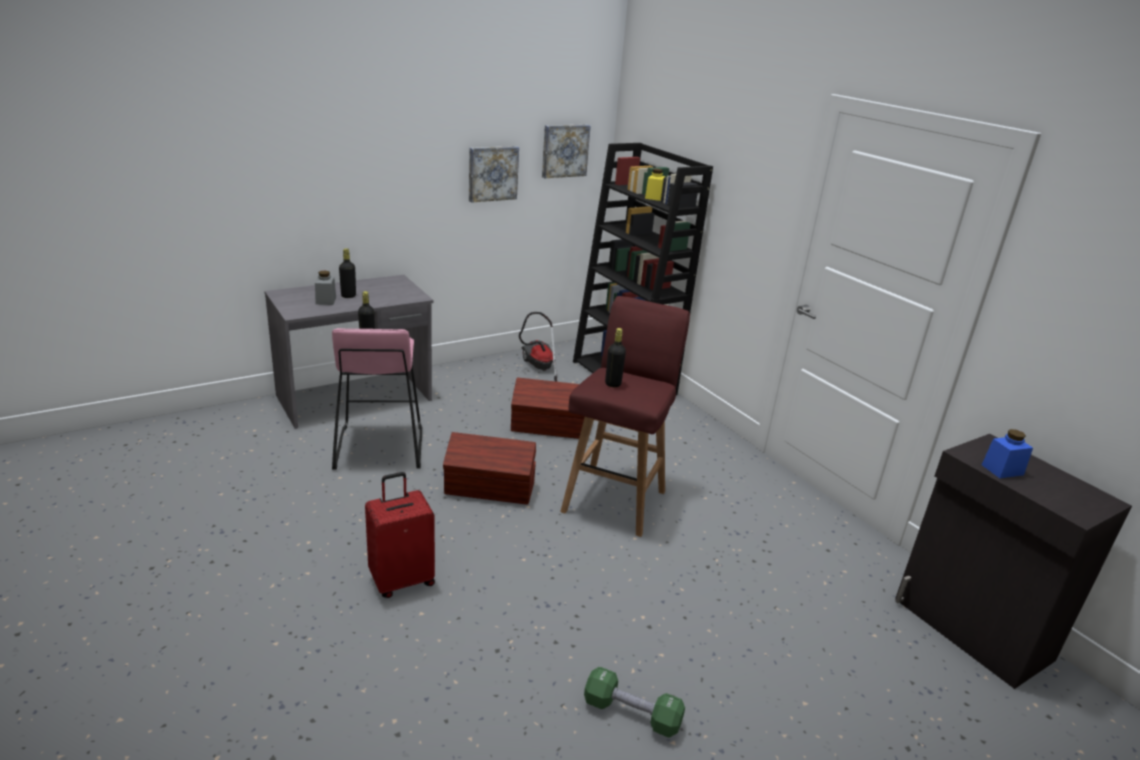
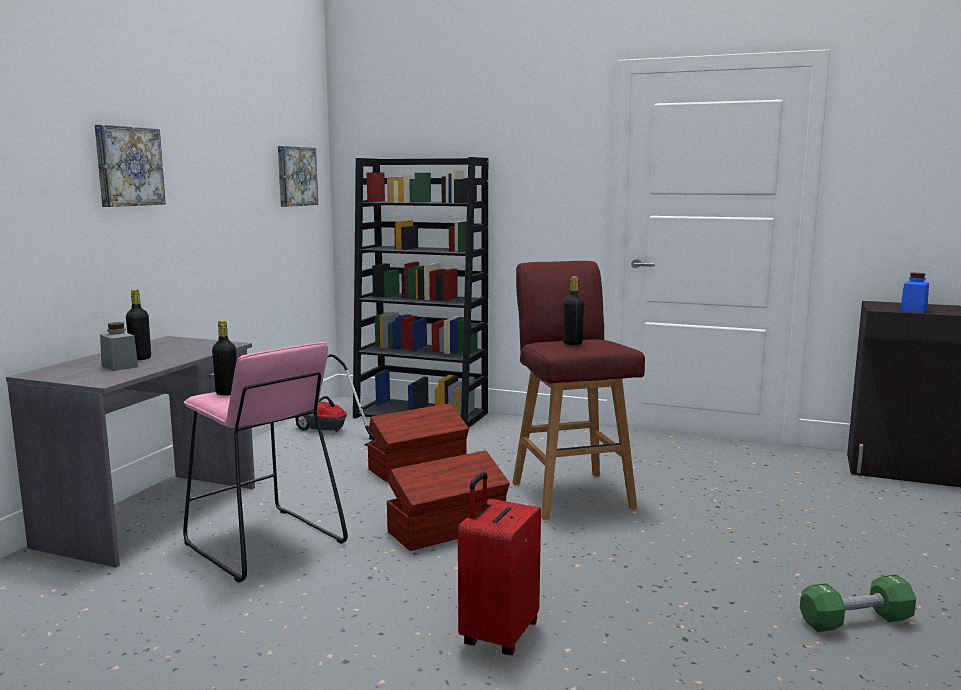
camera: 35 degrees left, 15 degrees down
picture [469,146,519,203] -> picture moved to [95,125,166,207]
yellow jar [645,169,665,201] -> none

